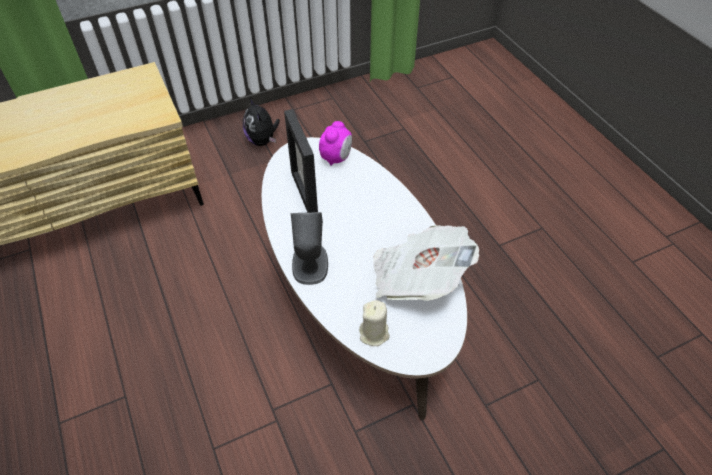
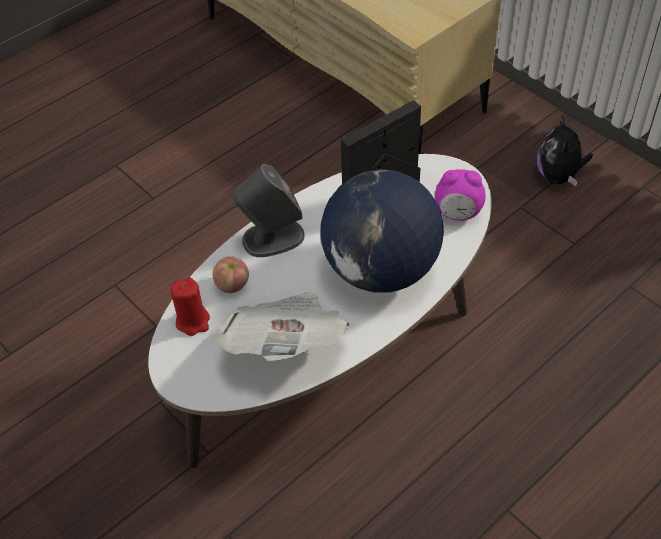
camera: 75 degrees right, 0 degrees up
plush toy [243,97,280,146] -> plush toy turned 45 degrees counterclockwise [537,114,593,186]
beige candle [359,300,390,346] -> red candle [171,277,210,336]
none -> apple [213,256,249,293]
none -> globe [320,170,444,293]

